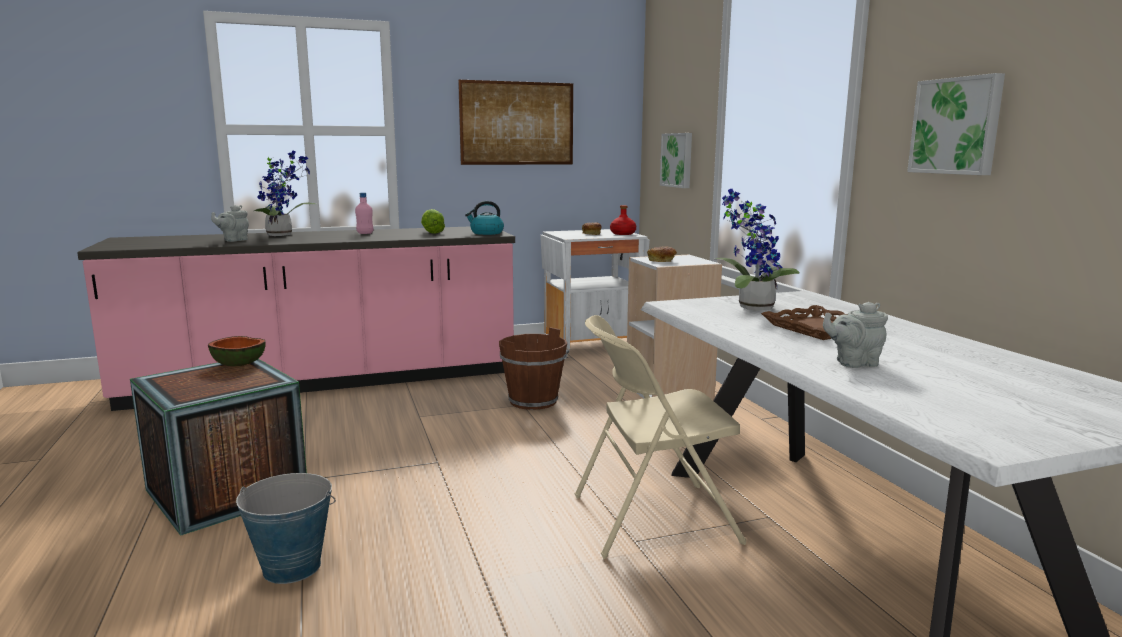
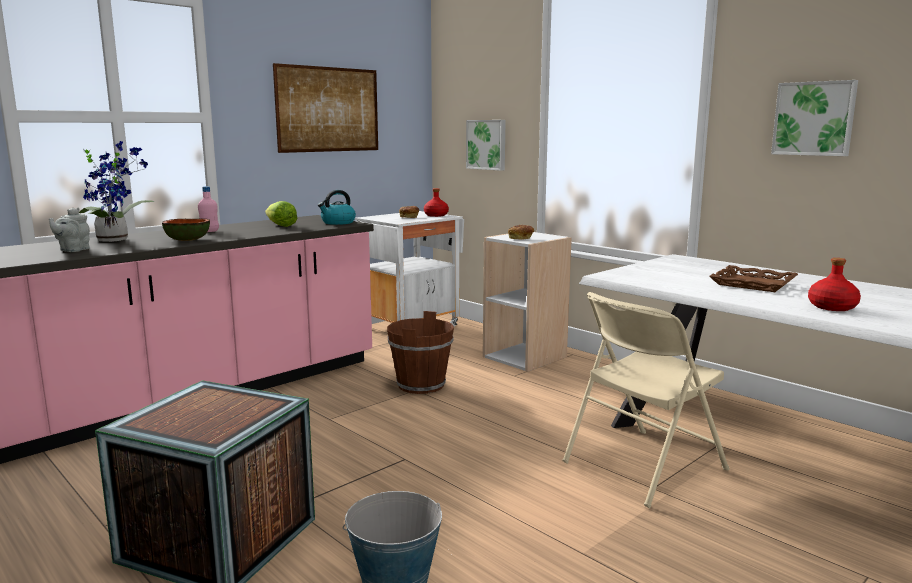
camera: 25 degrees left, 0 degrees up
bowl [208,336,266,367] -> bowl moved to [162,219,210,241]
potted plant [716,189,799,311] -> none
grey teapot [823,302,888,368] -> red bottle [808,258,861,311]

